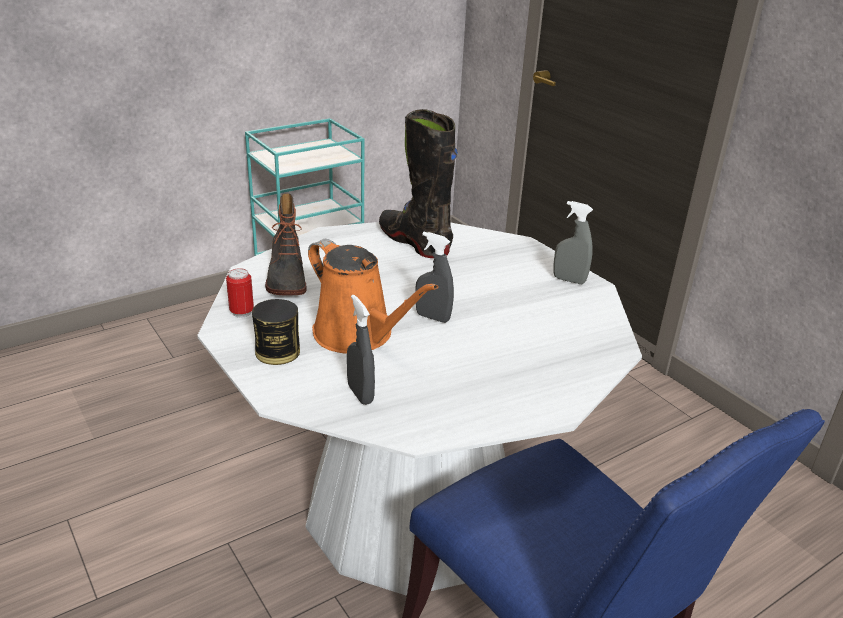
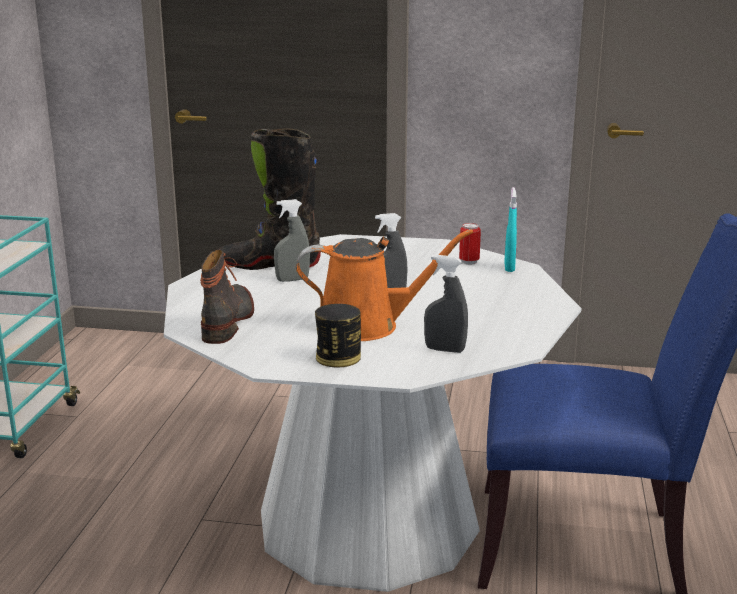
camera: 45 degrees left, 10 degrees down
can [226,268,254,317] -> can moved to [459,223,481,265]
boot [265,193,307,295] -> boot turned 120 degrees counterclockwise [200,250,254,344]
grey spray bottle [553,201,593,284] -> grey spray bottle moved to [274,199,310,282]
none -> turquoise spray bottle [504,187,517,272]

